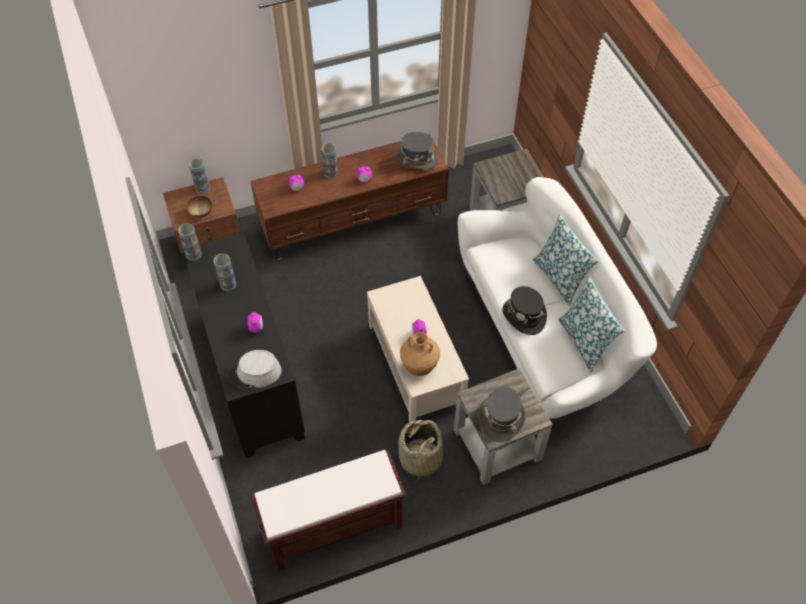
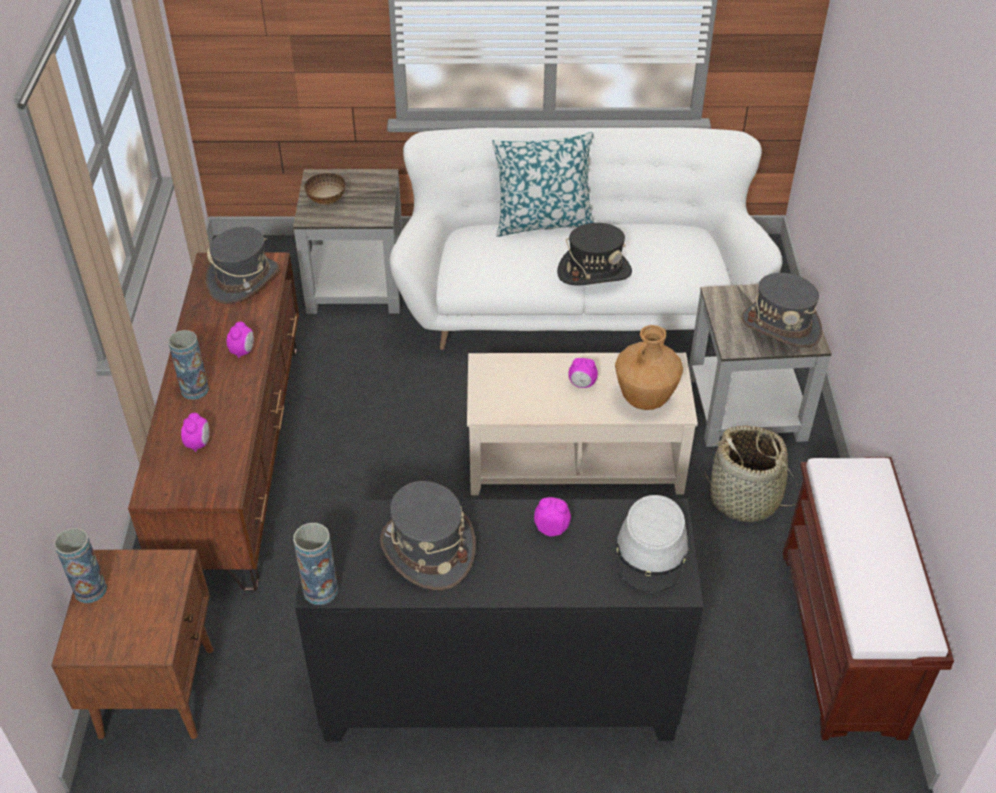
camera: 70 degrees left, 10 degrees down
bowl [186,196,212,218] -> bowl moved to [304,173,345,205]
vase [213,253,236,291] -> grey hat [380,481,476,590]
pillow [558,277,625,373] -> none

